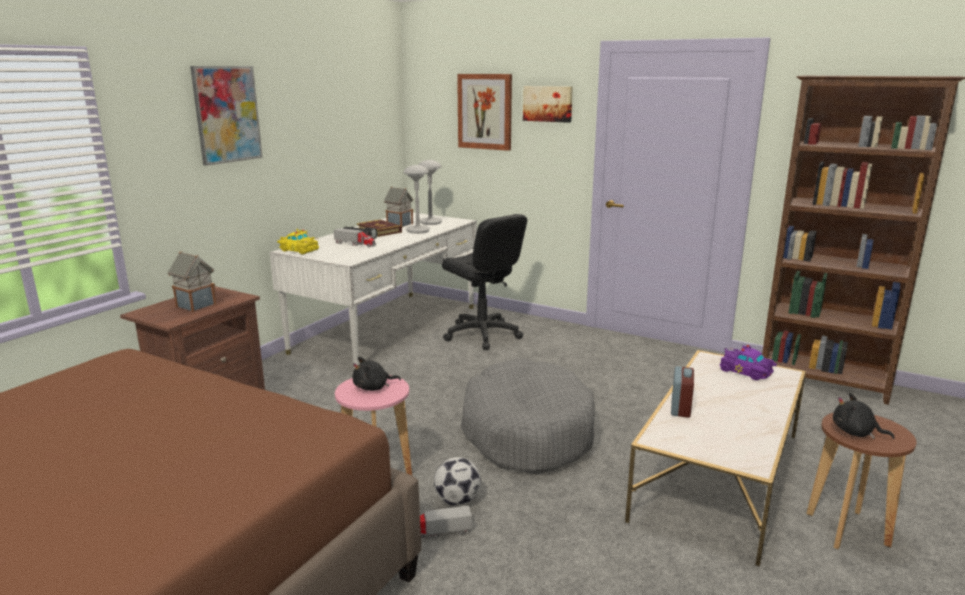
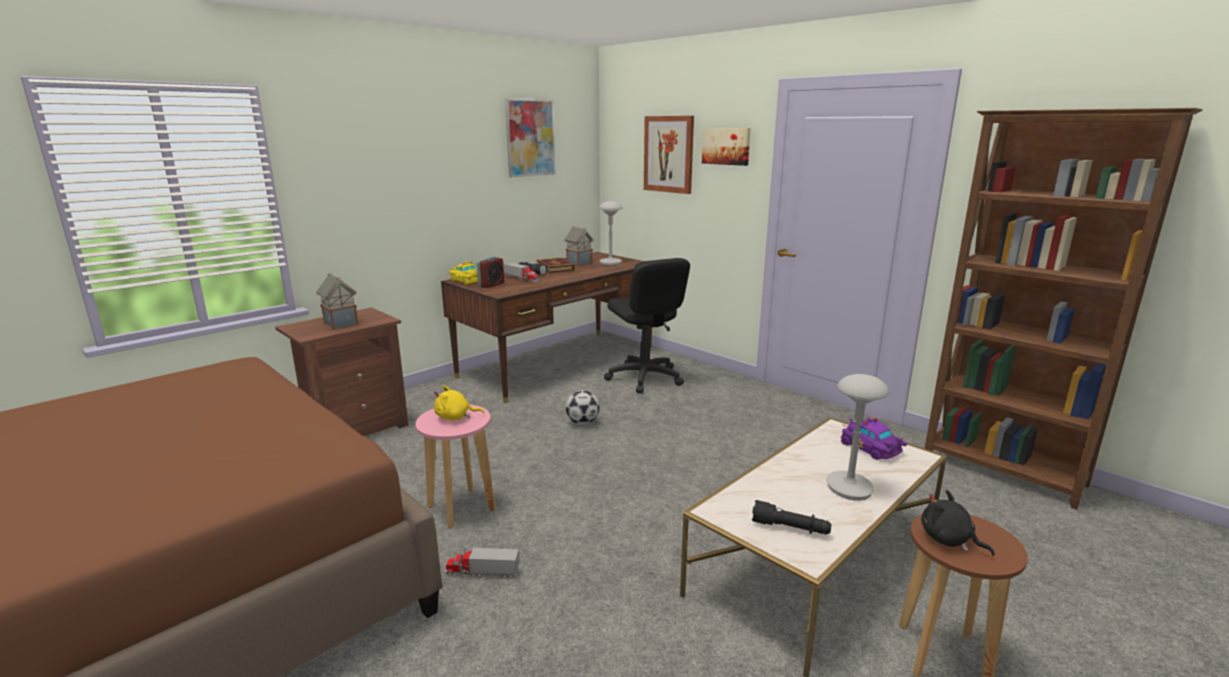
camera: 15 degrees right, 0 degrees up
picture [190,66,263,166] -> picture moved to [505,98,555,177]
white desk [270,213,477,370] -> brown desk [441,252,652,403]
black plush toy [352,357,401,391] -> yellow plush toy [434,385,484,420]
grey table lamp [403,165,430,234] -> grey table lamp moved to [826,374,889,501]
football [434,457,481,506] -> football moved to [565,390,600,425]
grey dog bed [461,358,595,474] -> none
alarm clock [671,366,694,418] -> alarm clock moved to [477,256,504,288]
none -> black flashlight [752,500,832,535]

